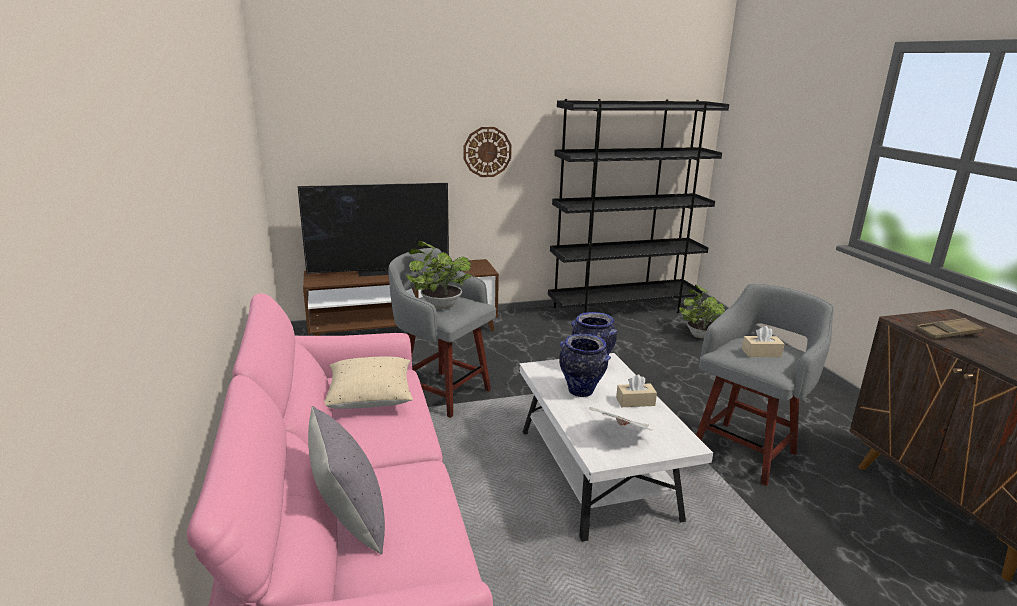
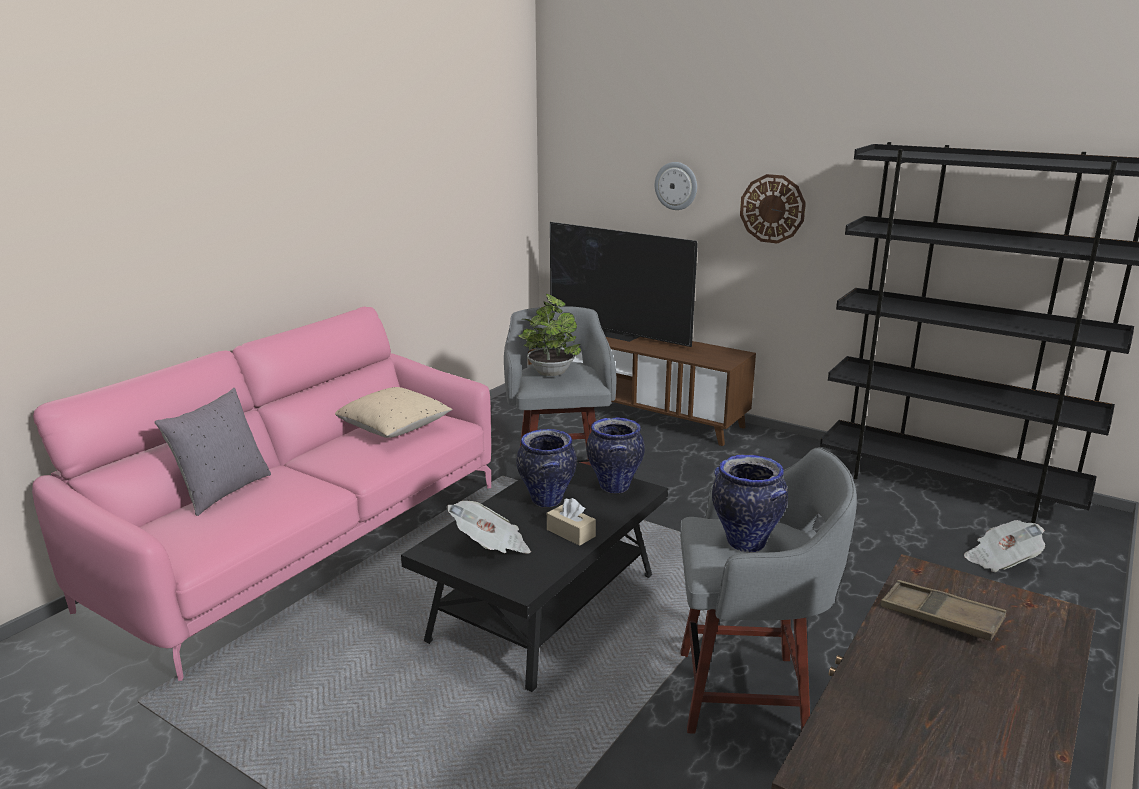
camera: 50 degrees right, 0 degrees up
white coffee table [519,353,713,542] -> black coffee table [401,462,668,692]
potted plant [679,285,725,339] -> newspaper [964,520,1046,572]
beige tissue box [742,326,784,357] -> vase [712,455,788,552]
none -> wall clock [655,162,697,210]

